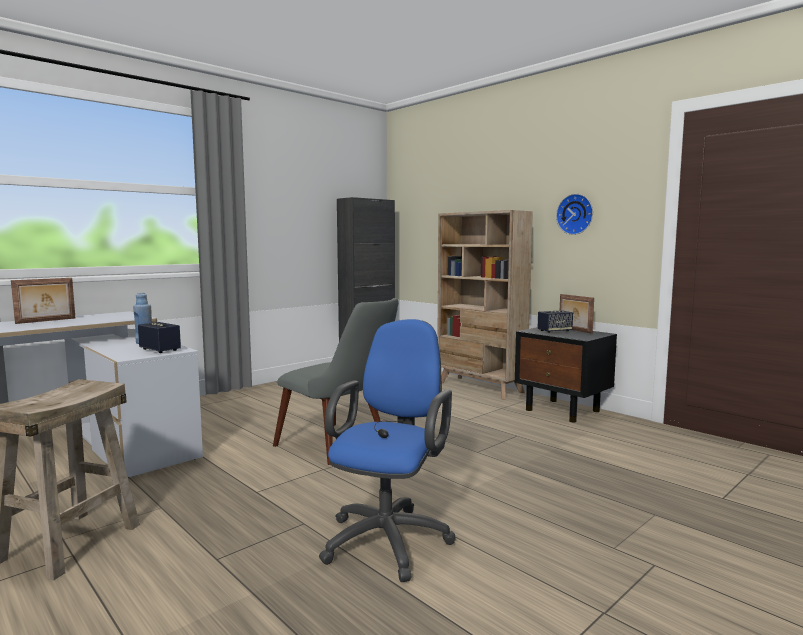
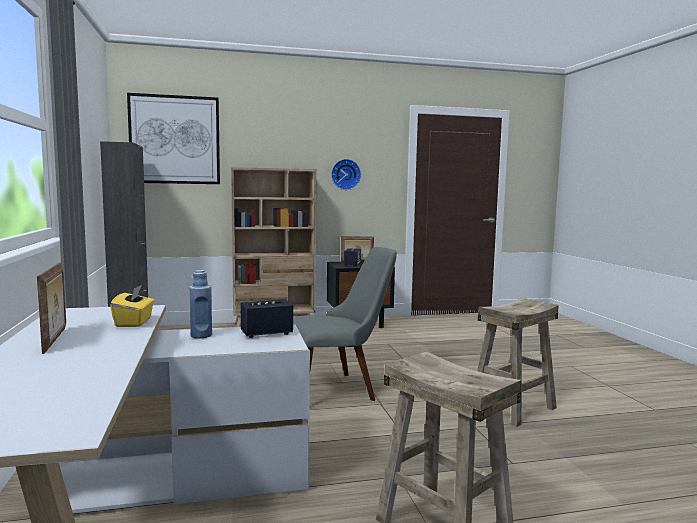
camera: 60 degrees left, 0 degrees up
blue office chair [319,319,456,582] -> beige stool [477,298,559,427]
none -> yellow tissue box [110,285,155,327]
none -> picture [127,93,220,184]

